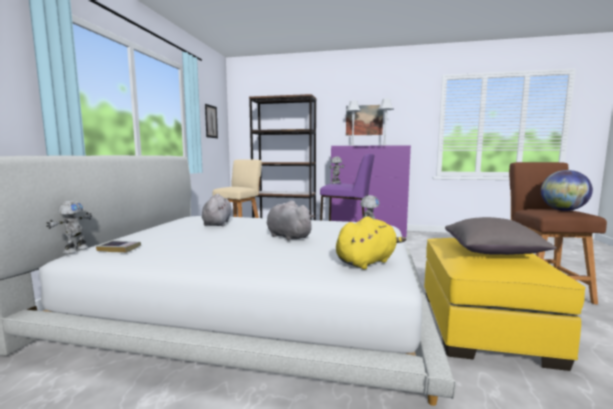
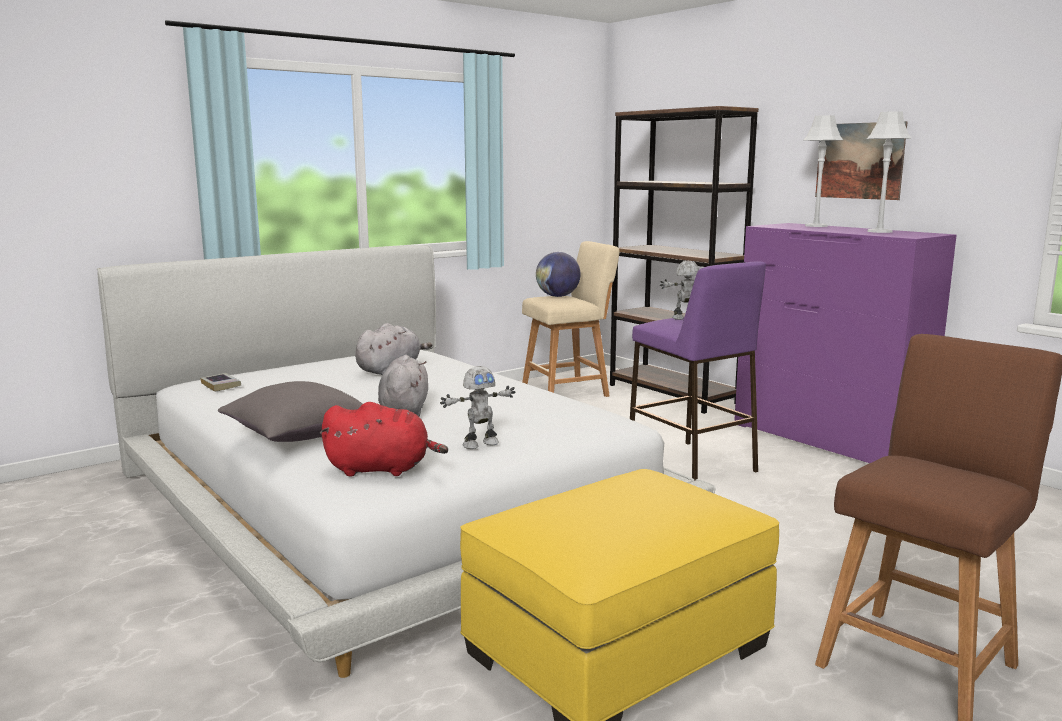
camera: 40 degrees right, 5 degrees up
toy robot [46,200,92,254] -> none
picture [205,104,218,138] -> none
yellow plush toy [336,216,406,269] -> red plush toy [319,402,448,477]
grey pillow [445,217,557,255] -> grey pillow moved to [218,381,362,442]
globe [541,170,593,211] -> globe moved to [536,252,581,297]

